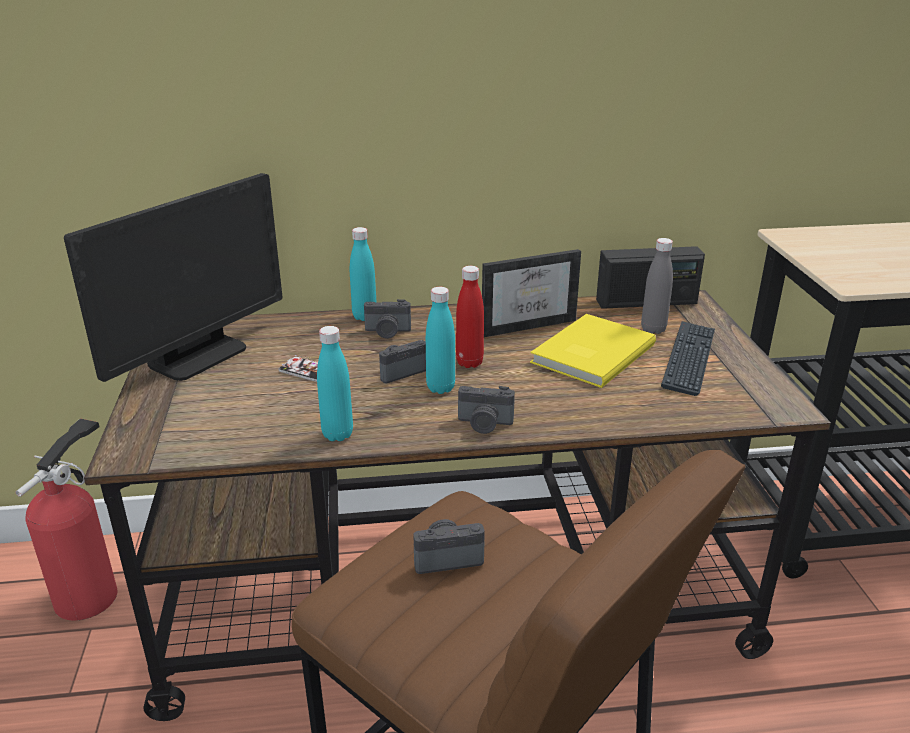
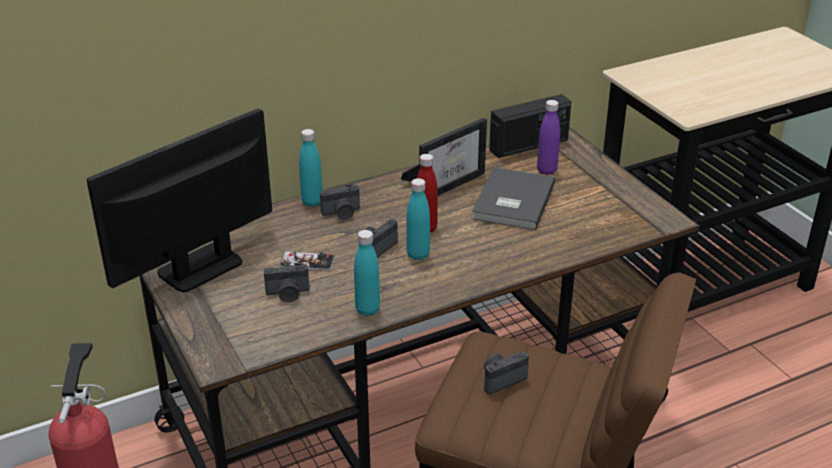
camera: 20 degrees left, 5 degrees up
monitor [64,173,282,382] -> monitor turned 150 degrees counterclockwise [87,109,272,292]
camera [458,386,515,434] -> camera moved to [264,262,309,302]
yellow book [530,314,656,388] -> grey book [471,167,555,230]
grey bottle [641,238,673,334] -> purple bottle [537,100,560,175]
keyboard [661,321,715,396] -> none

